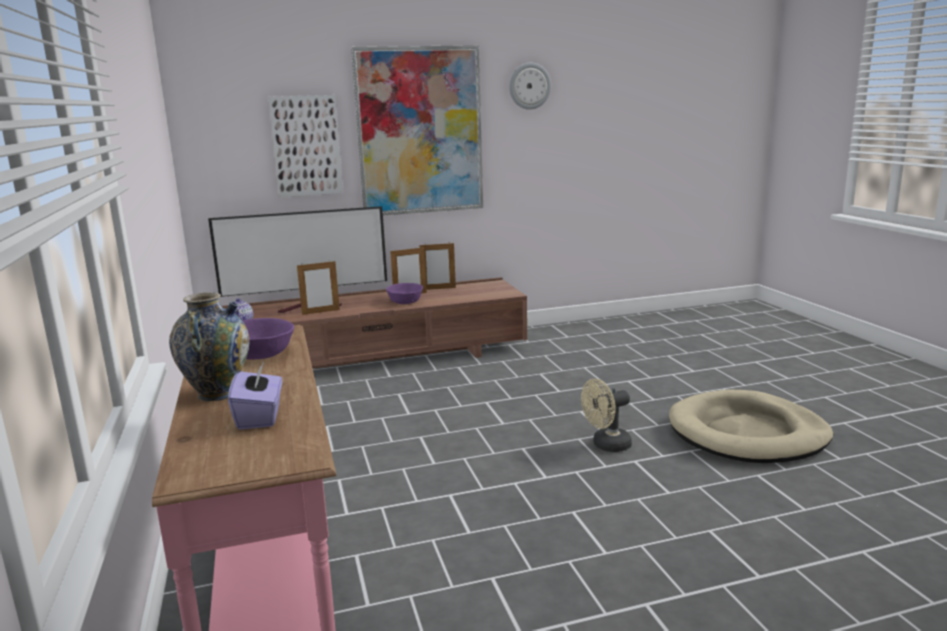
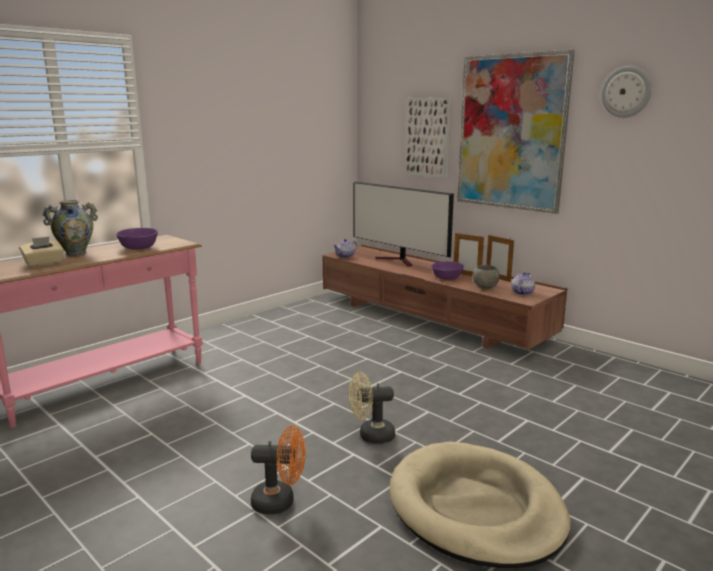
camera: 60 degrees right, 0 degrees up
purple tissue box [228,361,282,430] -> beige tissue box [19,237,64,267]
picture frame [297,261,340,315] -> none
beige fan [581,379,632,452] -> beige fan turned 45 degrees counterclockwise [349,372,395,444]
none -> orange fan [251,426,306,514]
none -> grey bowl [472,265,500,289]
none -> teapot [512,272,535,295]

